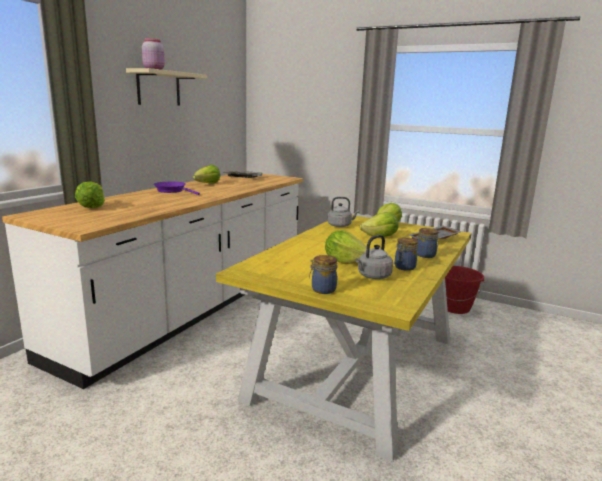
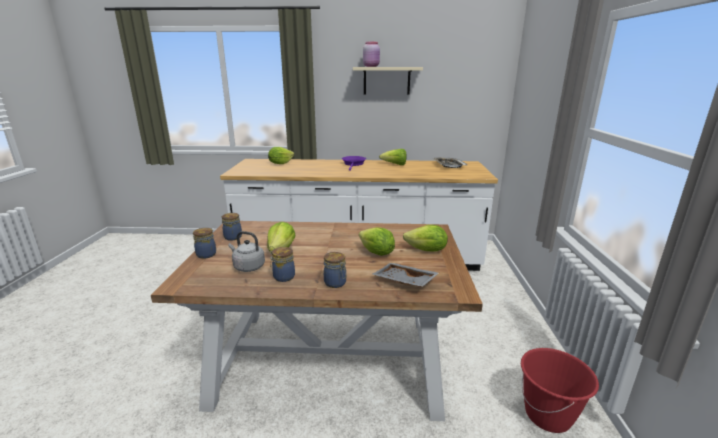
camera: 65 degrees right, 5 degrees up
yellow dining table [216,215,471,462] -> brown dining table [151,221,483,421]
grey kettle [328,197,359,227] -> none
none -> jar [222,213,242,241]

